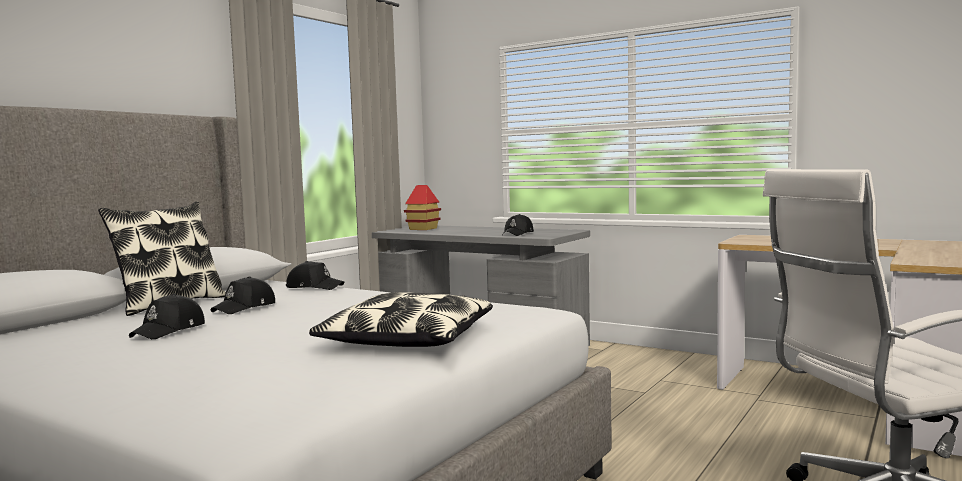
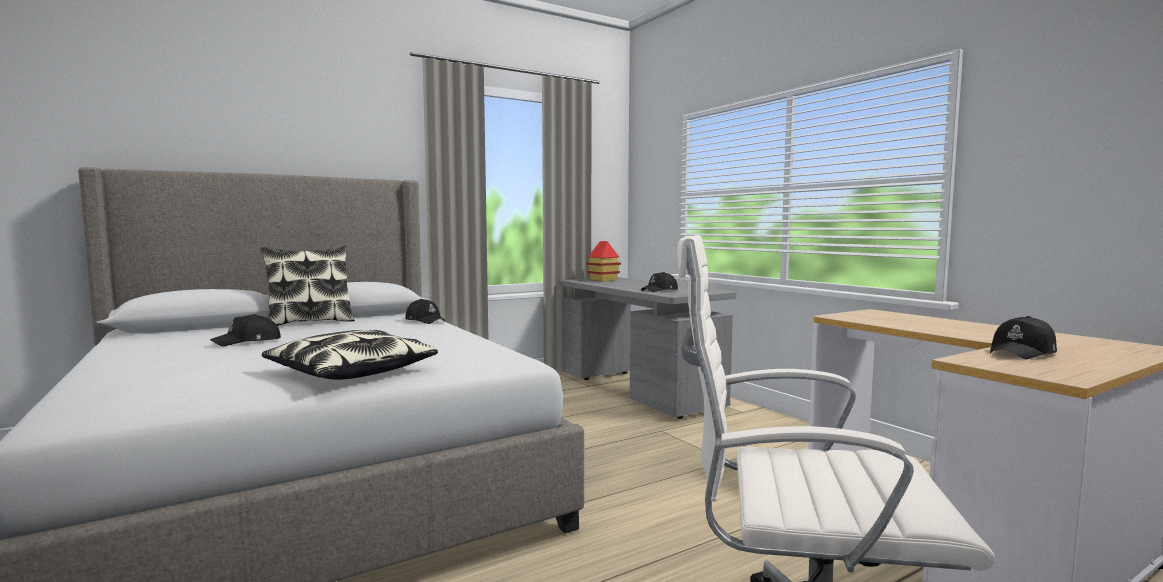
camera: 25 degrees right, 0 degrees up
black cap [211,276,275,314] -> black cap moved to [990,316,1057,359]

